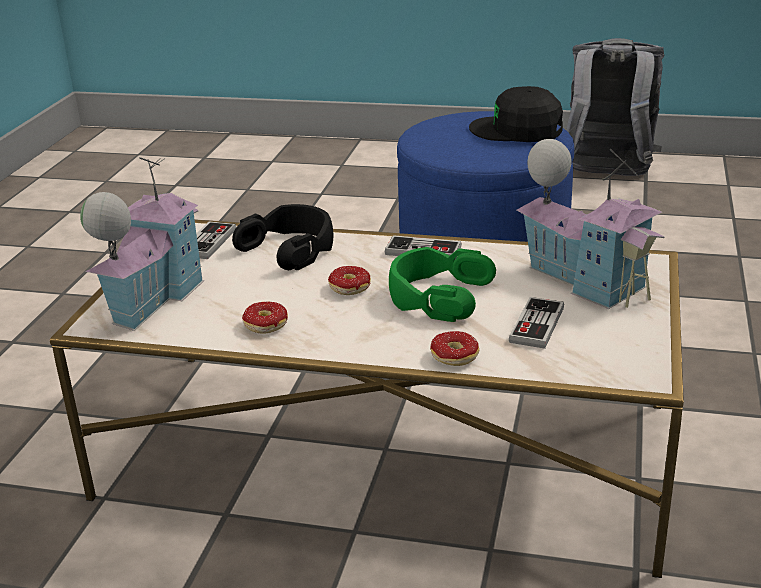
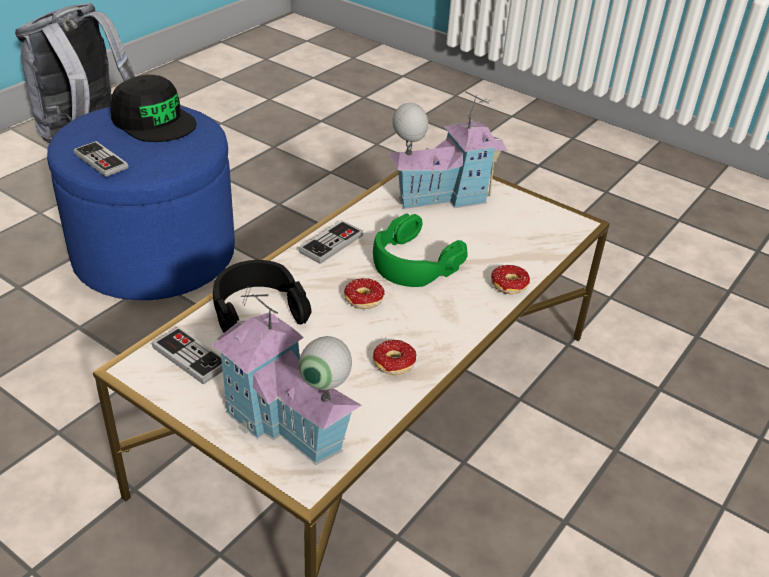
camera: 70 degrees left, 10 degrees up
black cap [469,86,563,142] -> black cap turned 90 degrees counterclockwise [110,75,196,142]
game controller [509,297,564,349] -> game controller moved to [74,141,128,177]

